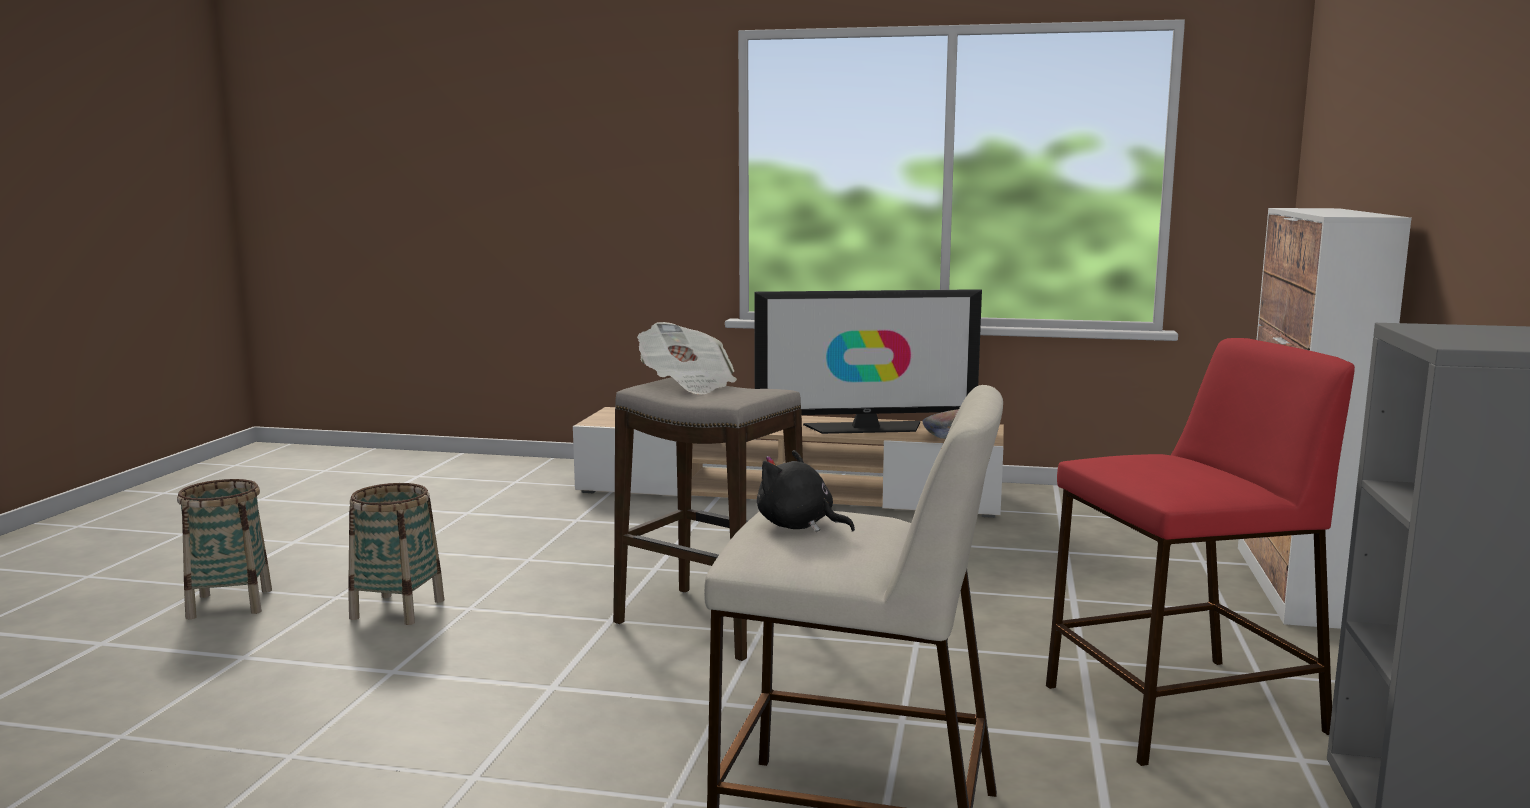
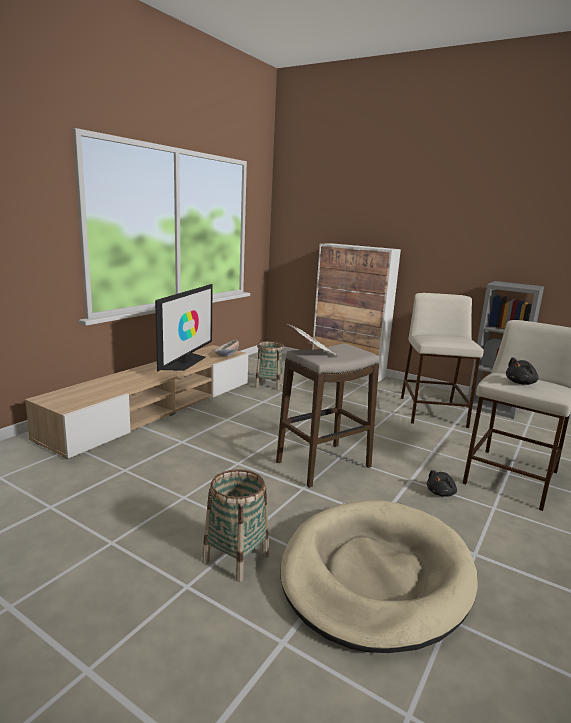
camera: 70 degrees left, 5 degrees up
basket [177,479,272,619] -> basket moved to [255,341,284,390]
red stool [1046,338,1355,766] -> beige stool [401,293,484,428]
none -> beige dog bed [280,500,478,653]
none -> black plush toy [427,470,457,497]

